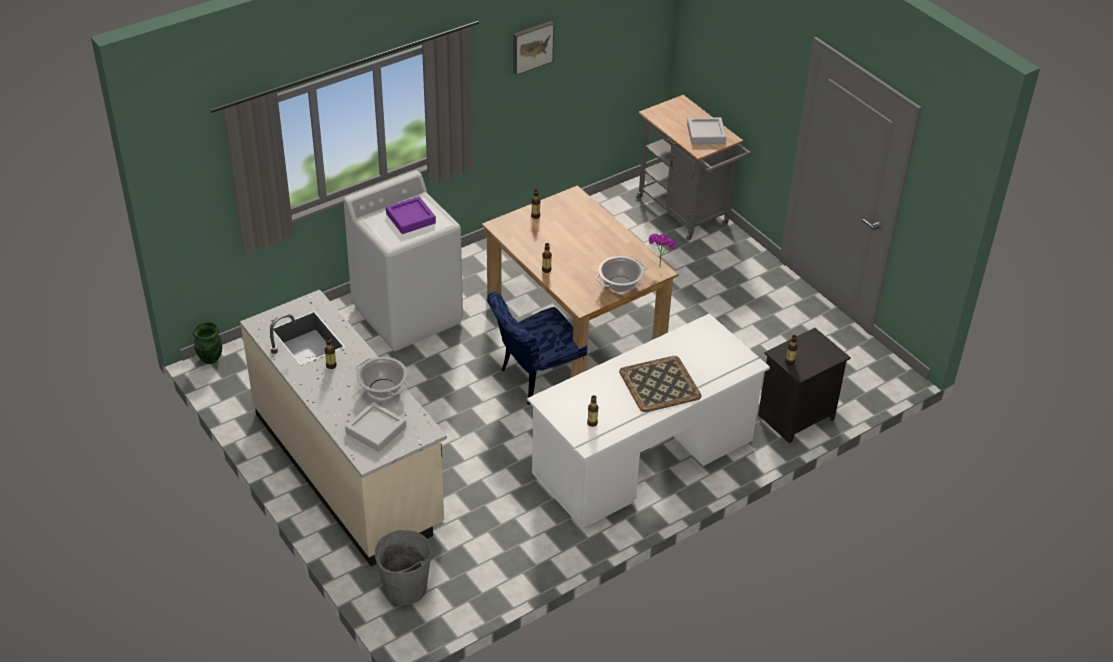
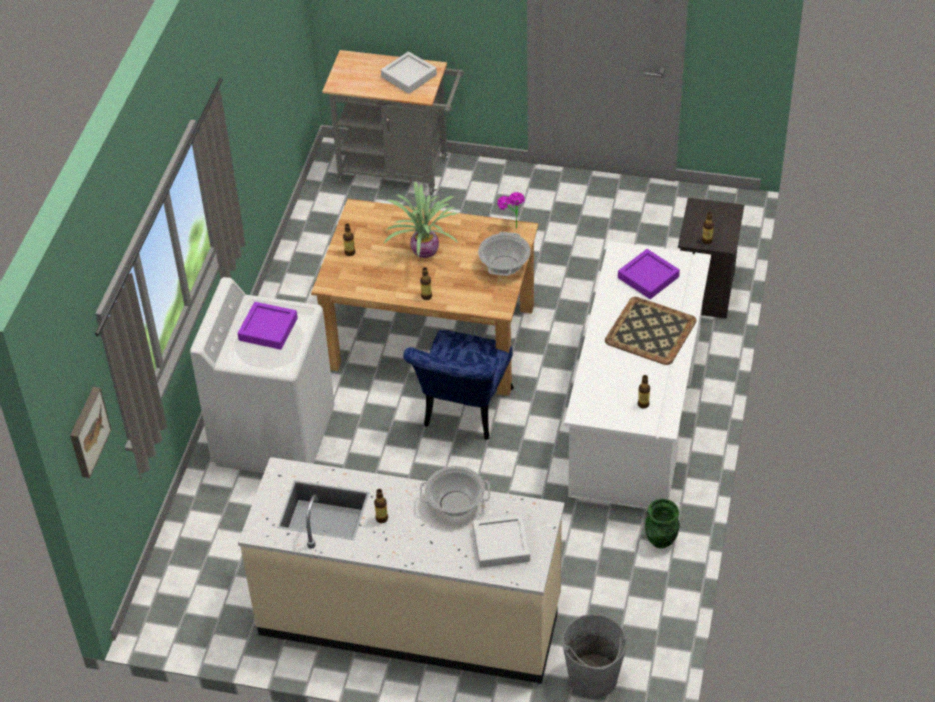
camera: 40 degrees left, 5 degrees up
green vase [193,322,222,364] -> green vase moved to [645,499,680,549]
picture [513,21,554,75] -> picture moved to [70,387,112,478]
none -> potted plant [384,182,459,258]
none -> purple tray [618,249,680,299]

